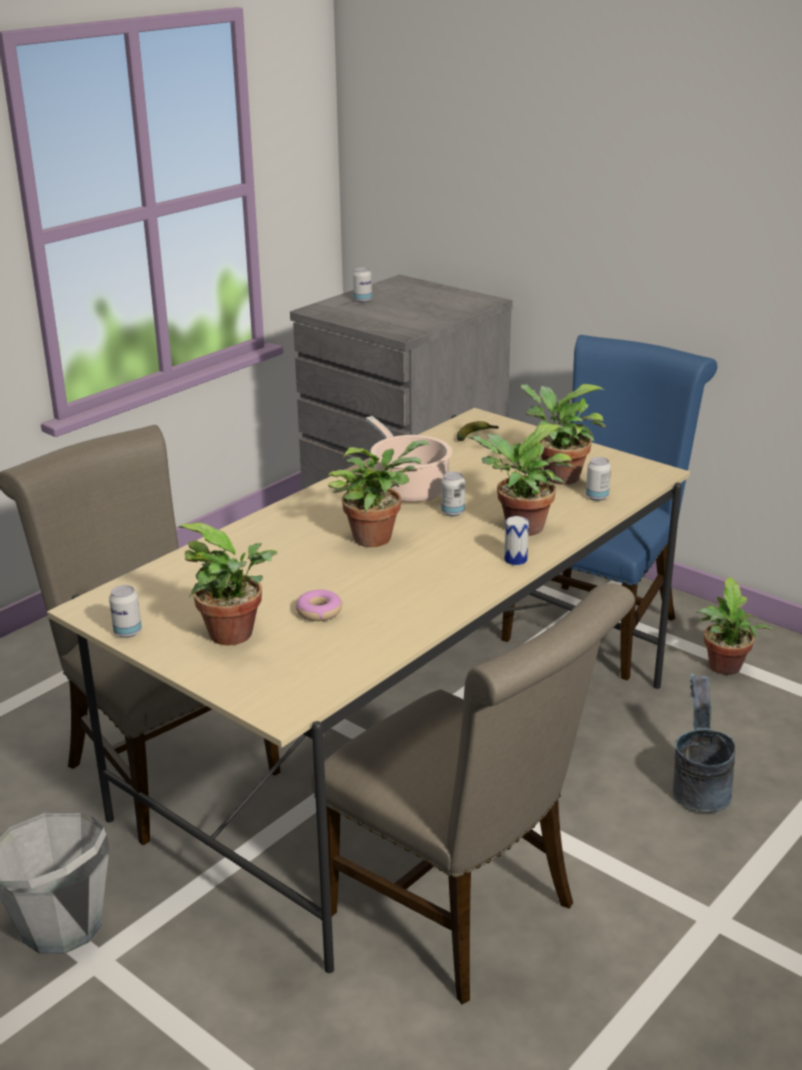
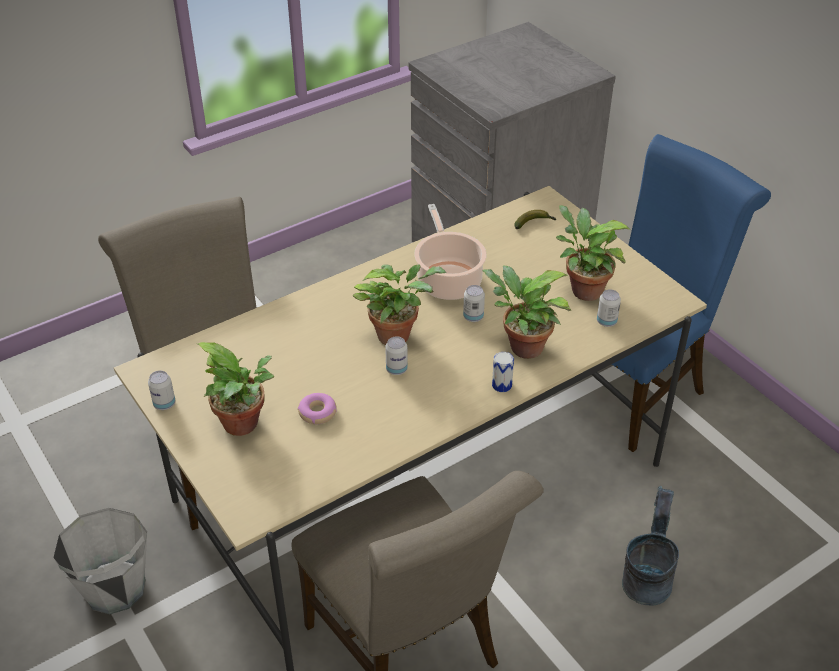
camera: 15 degrees right, 15 degrees up
can [353,268,372,303] -> can moved to [385,336,408,375]
potted plant [697,577,774,675] -> none

